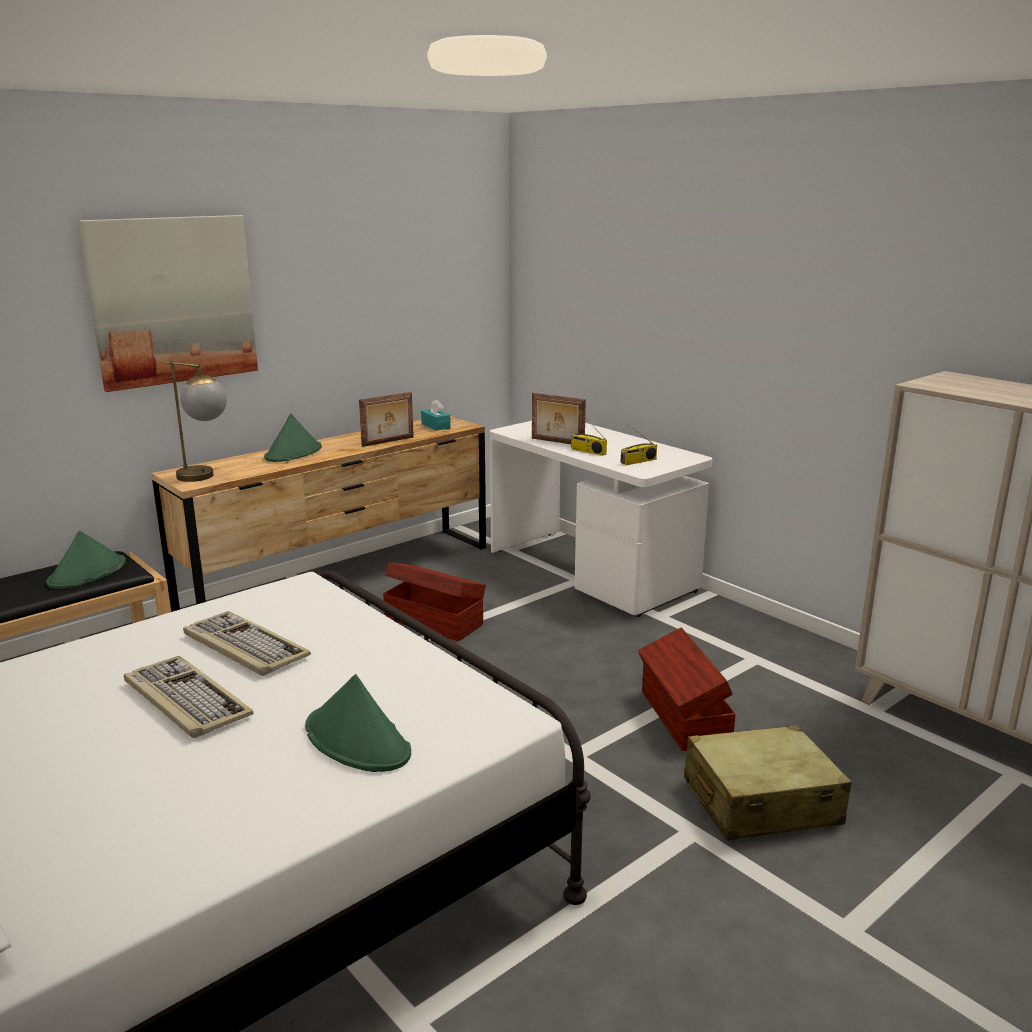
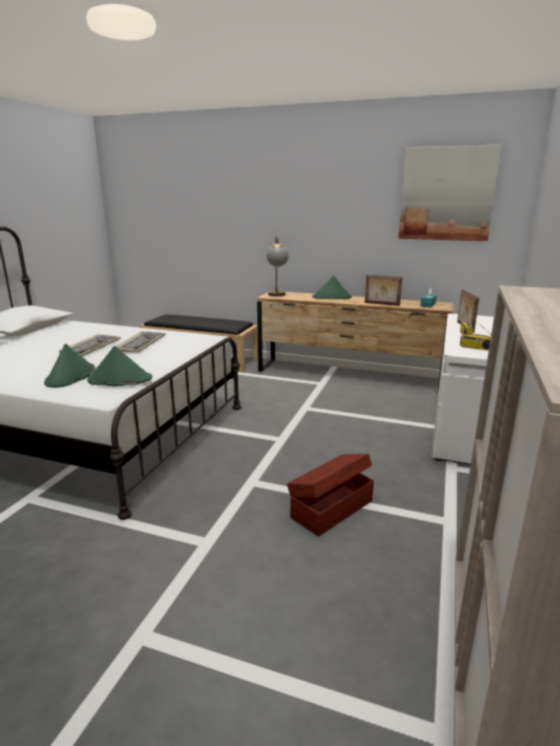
camera: 60 degrees right, 0 degrees up
green hat [46,531,126,589] -> green hat moved to [87,346,152,386]
picture [78,215,258,392] -> picture moved to [398,144,502,241]
brown storage box [383,562,486,641] -> none
beige suitcase [684,725,852,841] -> none

